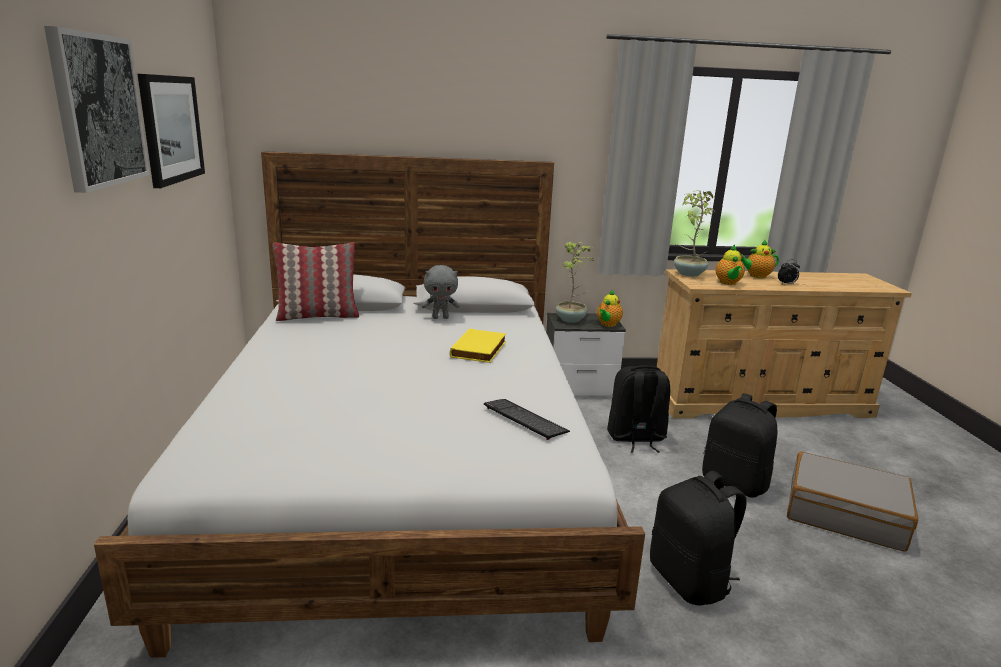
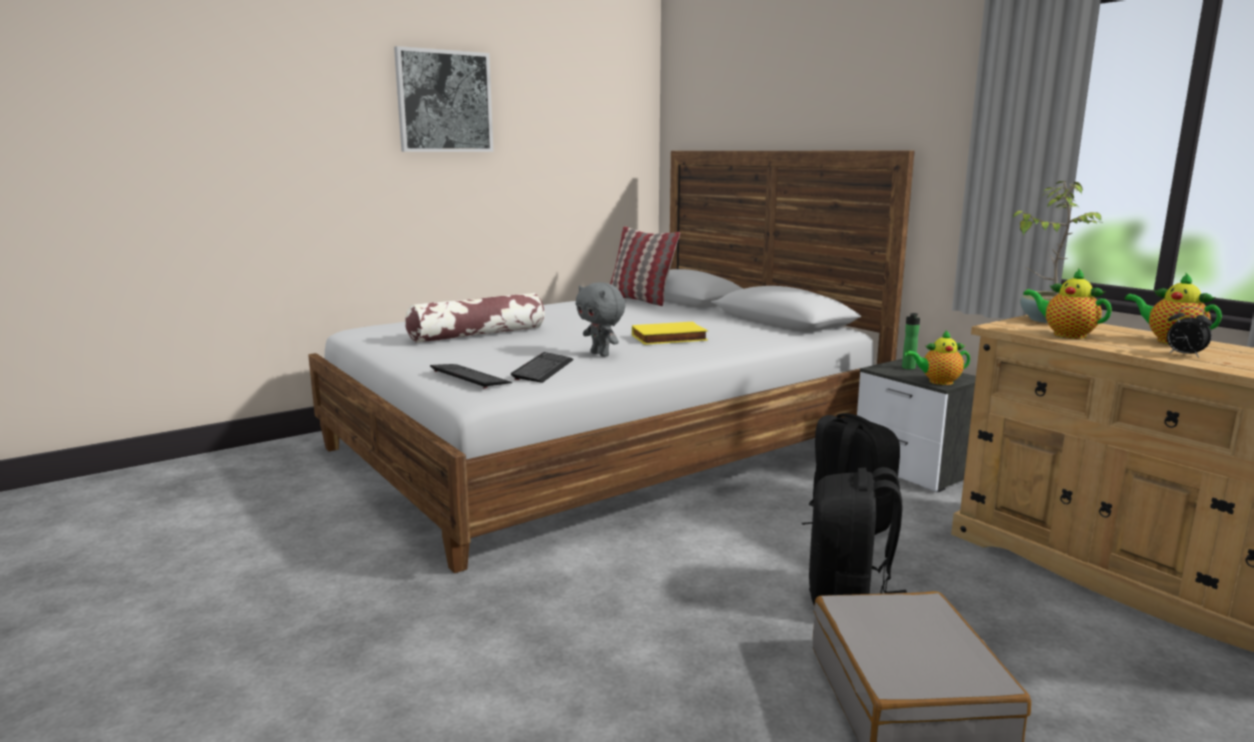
camera: 60 degrees right, 5 degrees down
picture [137,74,205,188] -> none
grey plush toy [422,265,460,319] -> grey plush toy moved to [576,282,625,357]
potted plant [556,242,595,323] -> bottle [902,313,920,370]
black backpack [650,471,747,605] -> none
teapot [716,244,745,285] -> teapot turned 75 degrees clockwise [1023,268,1112,339]
none -> pillow [405,293,544,343]
none -> keyboard [430,364,512,389]

